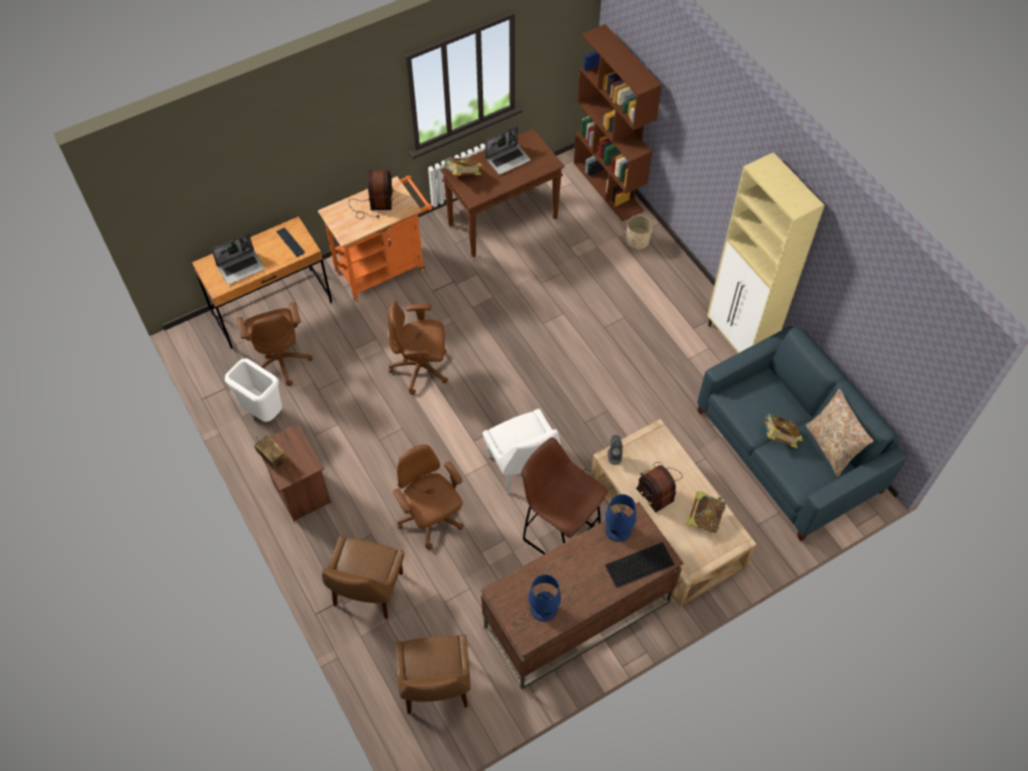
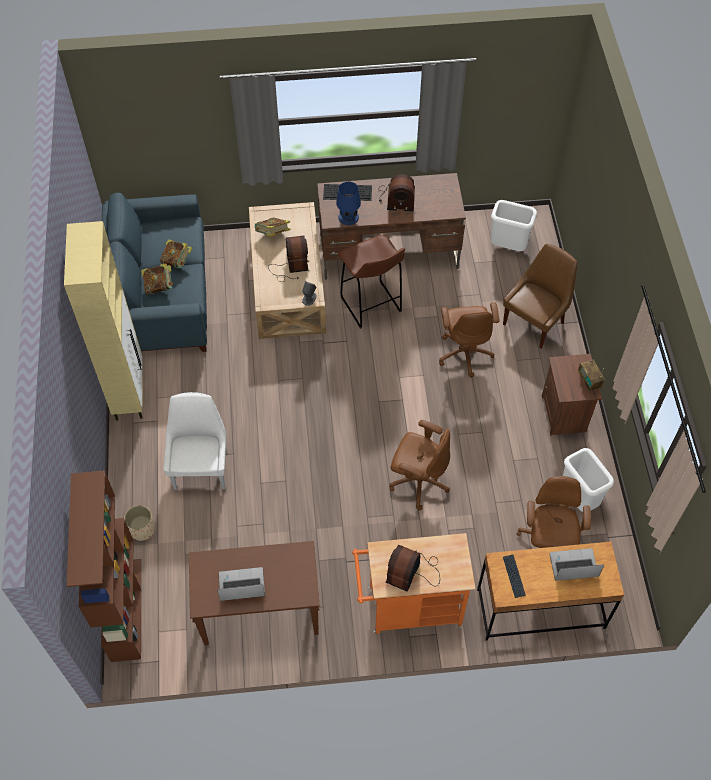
camera: 155 degrees left, 0 degrees up
brown chair [395,634,470,714] -> white trash can [491,200,537,251]
book [443,158,483,176] -> book moved to [141,263,174,295]
white chair [483,409,561,494] -> white chair moved to [163,392,227,490]
blue table lamp [528,575,561,621] -> none
beige pillow [806,389,874,477] -> none
none -> radio [379,174,415,211]

